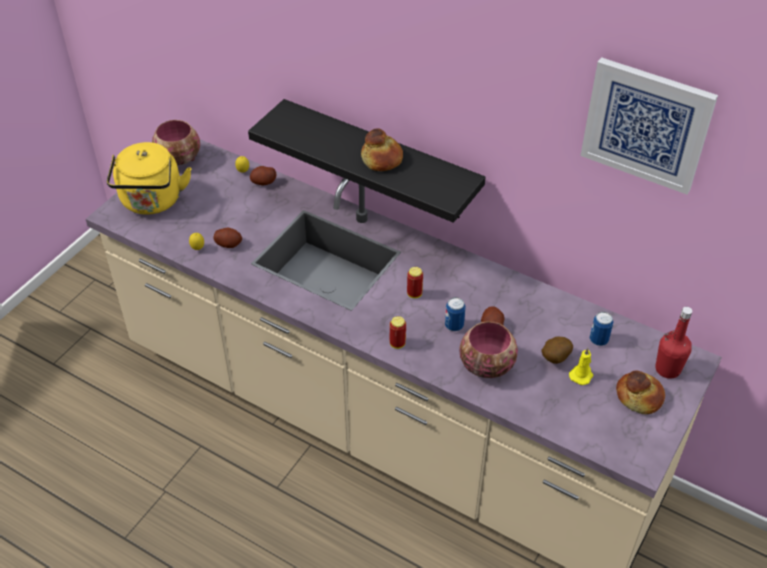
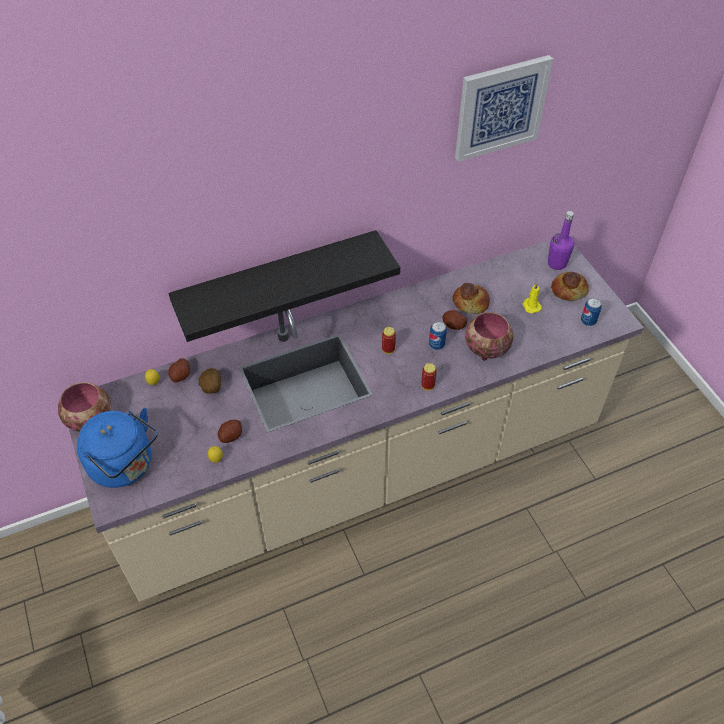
camera: 55 degrees left, 5 degrees up
yellow kettle [107,142,191,215] -> blue kettle [77,408,158,488]
bread [361,128,403,171] -> bread moved to [452,283,490,314]
potato [541,336,573,364] -> potato moved to [199,368,221,394]
can [590,311,613,346] -> can moved to [581,298,602,326]
red bottle [655,307,692,379] -> purple bottle [548,211,574,270]

